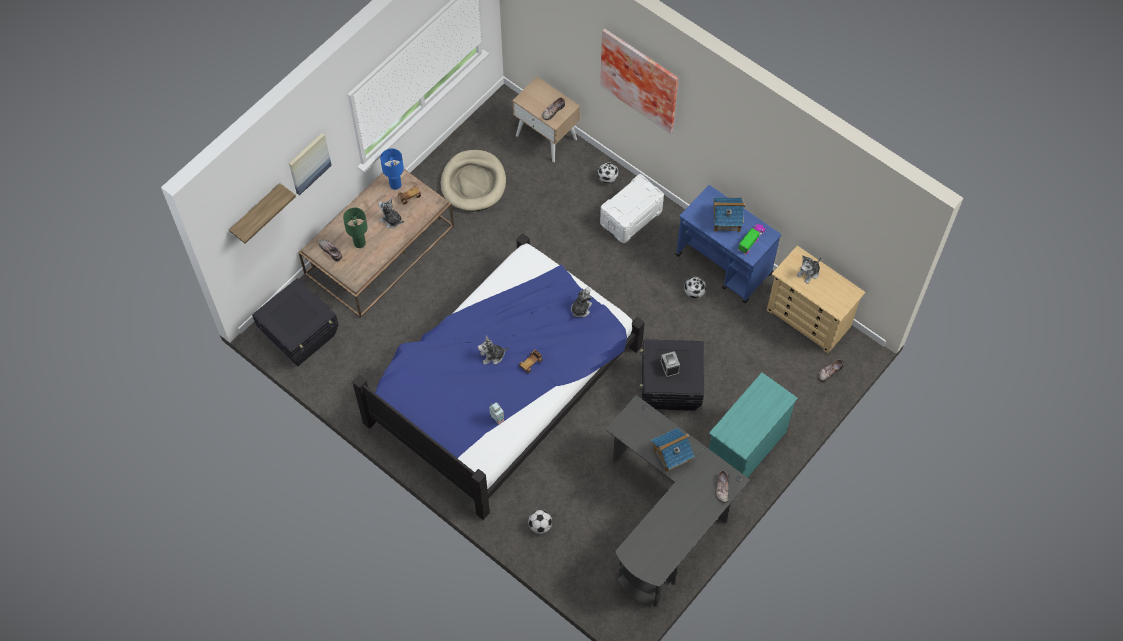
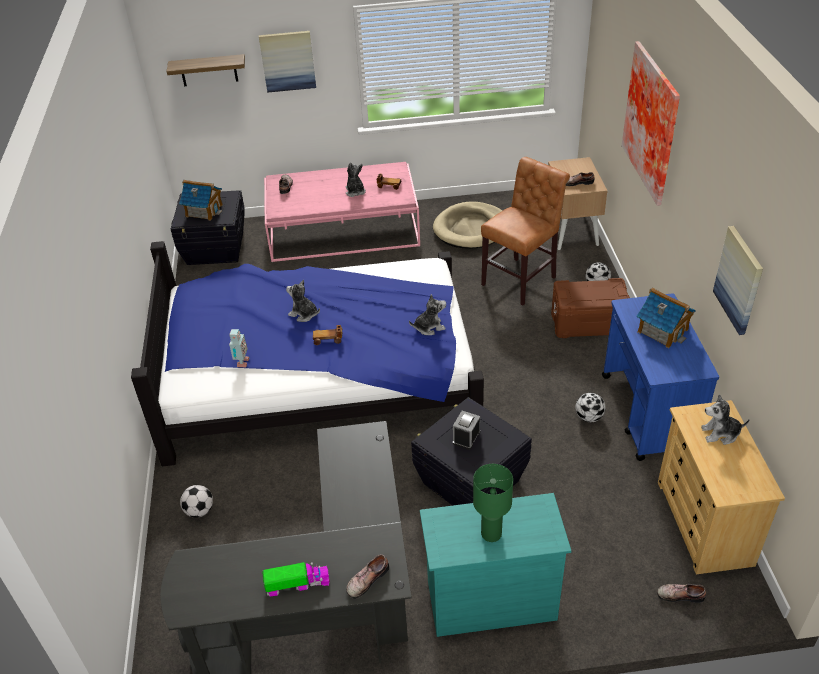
camera: 45 degrees right, 20 degrees down
brown coffee table [298,162,454,318] -> pink coffee table [264,162,420,262]
green table lamp [343,208,368,248] -> green table lamp moved to [473,464,513,542]
blue table lamp [380,148,404,190] -> none
white storage box [600,174,664,243] -> brown storage box [551,278,630,338]
toy house [651,428,695,473] -> toy house moved to [179,180,223,220]
toy truck [738,224,766,255] -> toy truck moved to [262,562,330,596]
none -> brown chair [481,157,570,306]
none -> picture [713,226,763,335]

